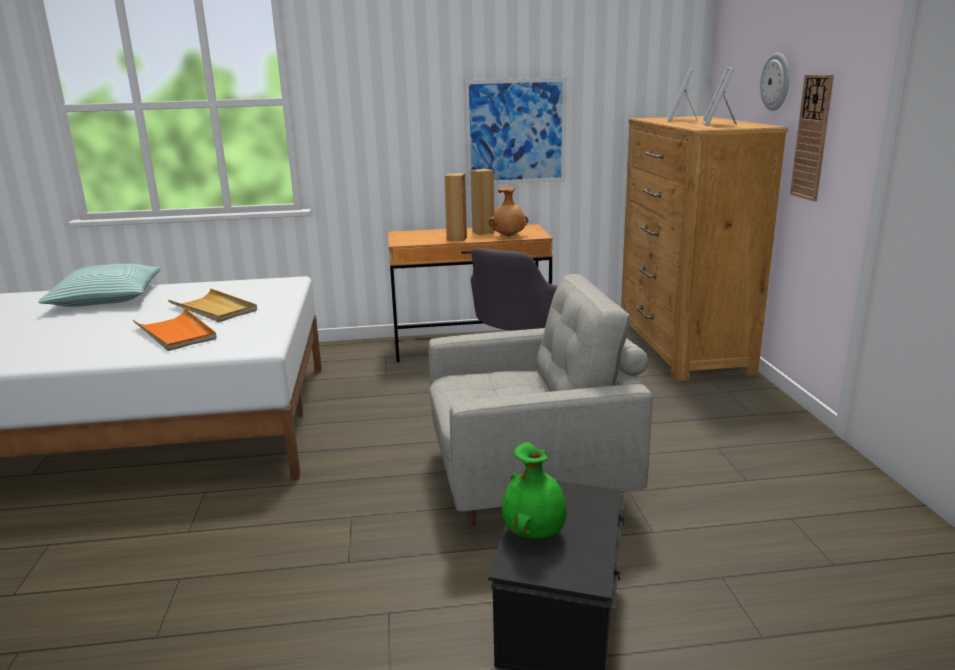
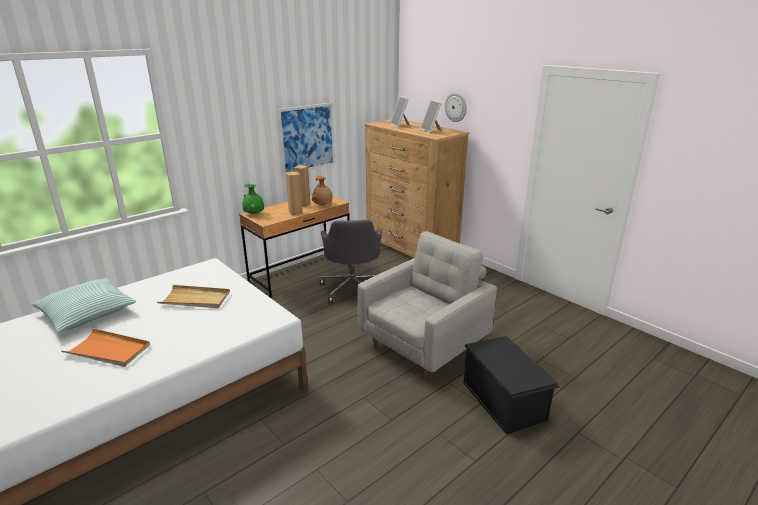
camera: 35 degrees left, 5 degrees up
orange tray [133,309,217,351] -> orange tray moved to [61,328,150,367]
green vase [502,442,567,539] -> green vase moved to [242,183,264,214]
wall clock [790,75,834,201] -> none

